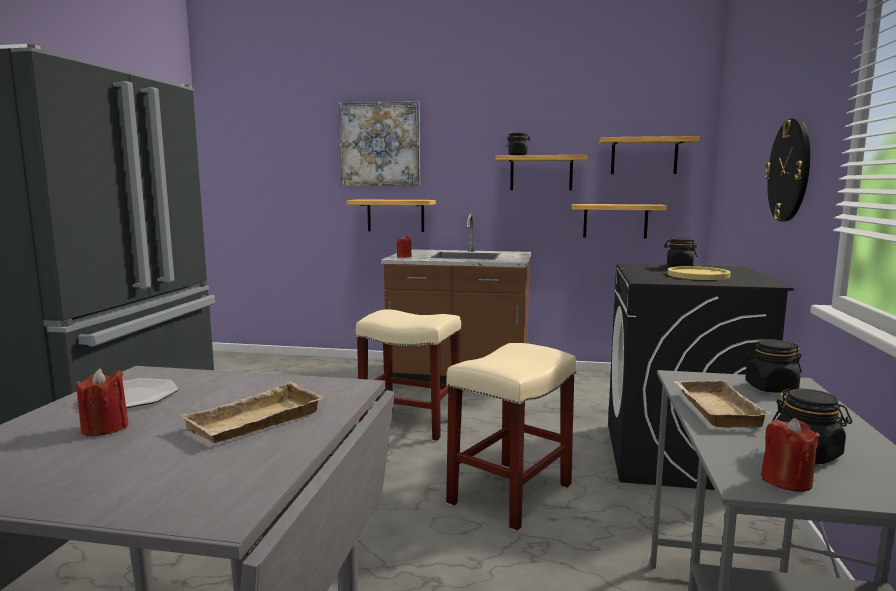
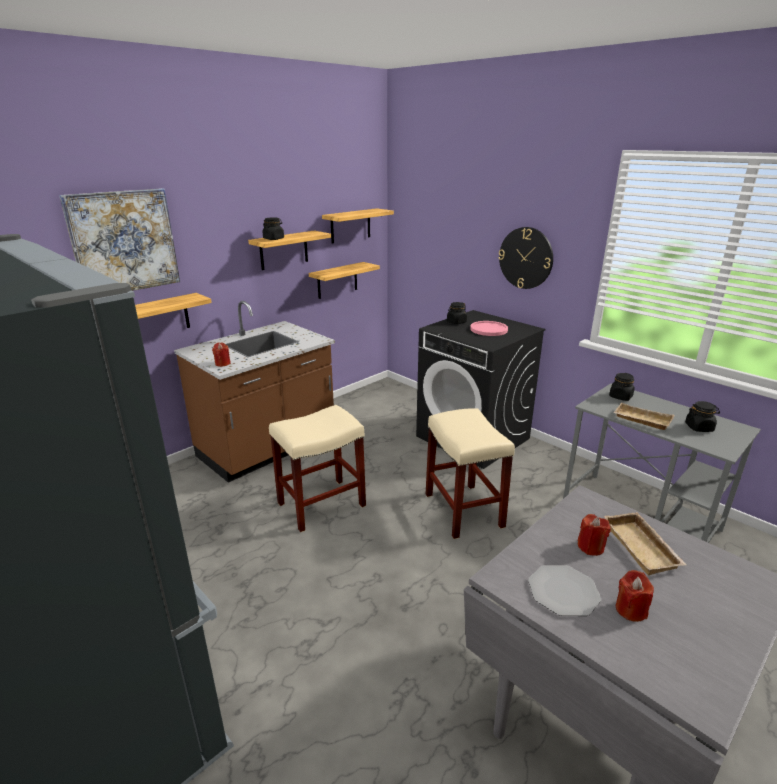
camera: 55 degrees left, 15 degrees up
yellow plate [668,266,731,280] -> pink plate [470,321,508,336]
red candle [761,418,820,492] -> red candle moved to [578,514,611,556]

